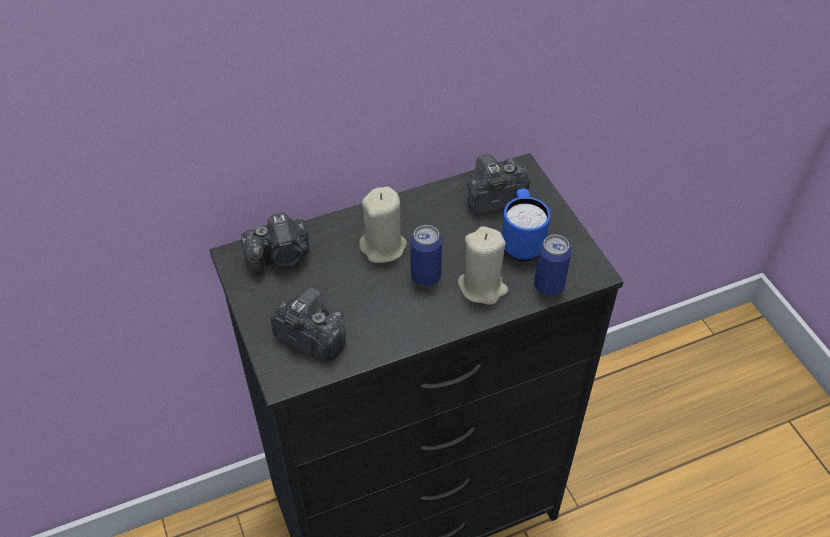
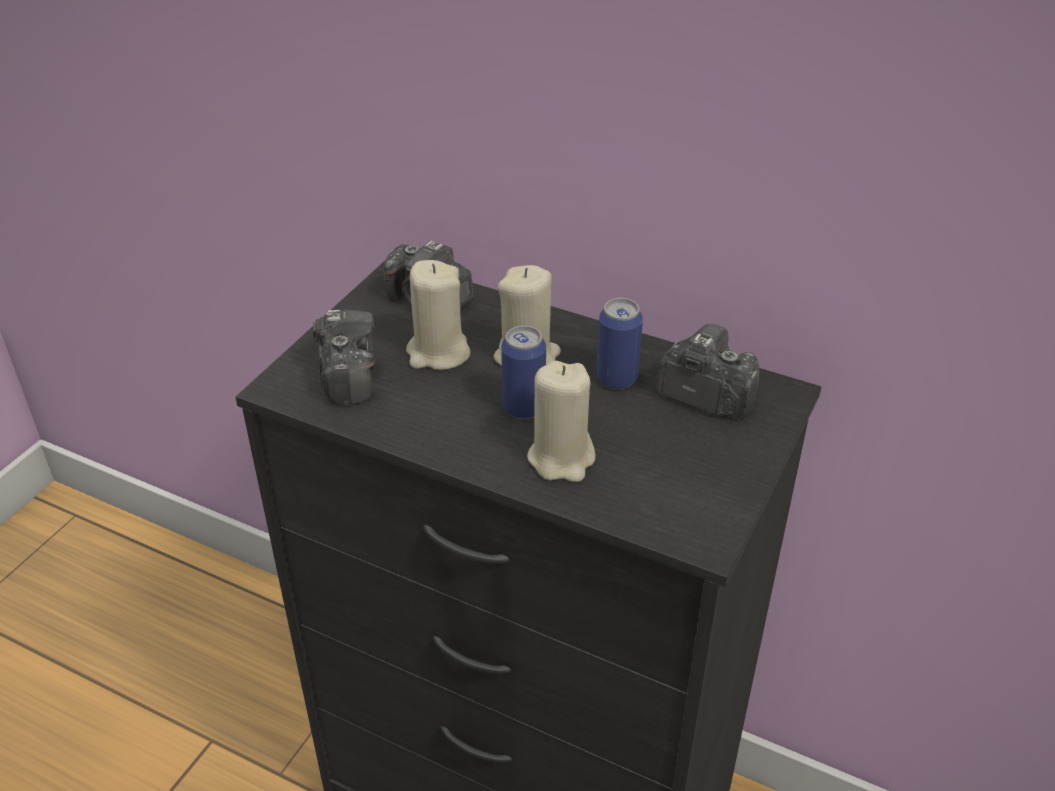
camera: 50 degrees right, 10 degrees down
blue mug [502,189,550,261] -> none
can [534,235,572,296] -> can moved to [596,298,643,389]
none -> beige candle [406,260,470,370]

